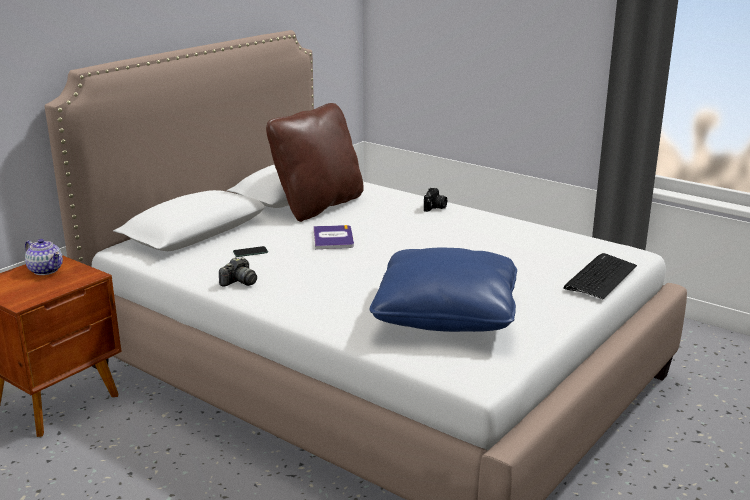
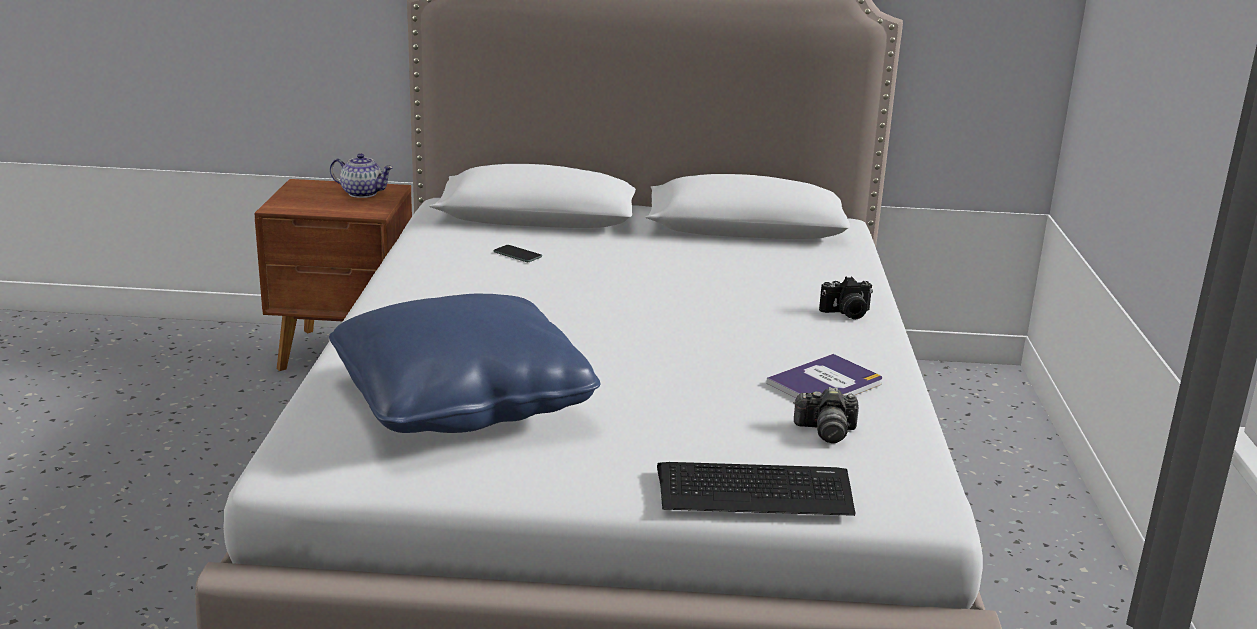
camera: 55 degrees right, 0 degrees up
teapot [25,239,63,275] -> teapot turned 75 degrees counterclockwise [330,153,393,198]
camera [219,257,257,287] -> camera moved to [793,387,859,443]
brown pillow [266,103,364,222] -> none
book [313,225,354,249] -> book moved to [766,354,882,398]

